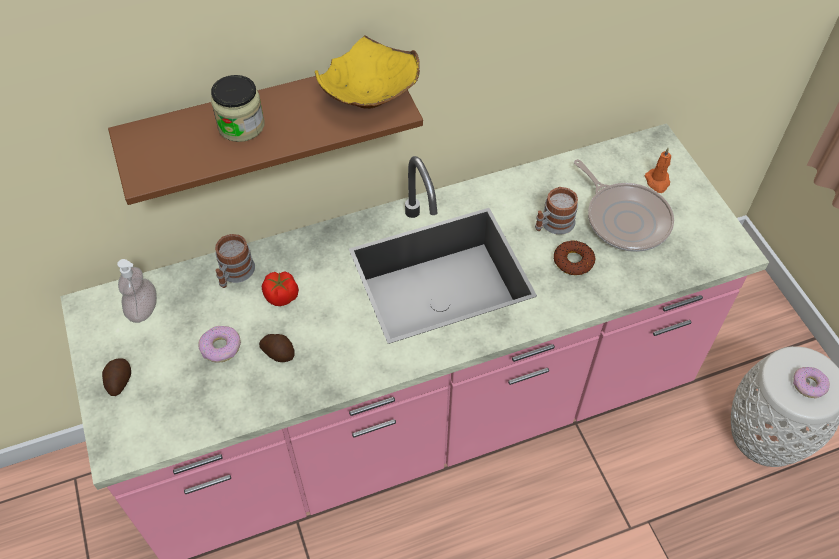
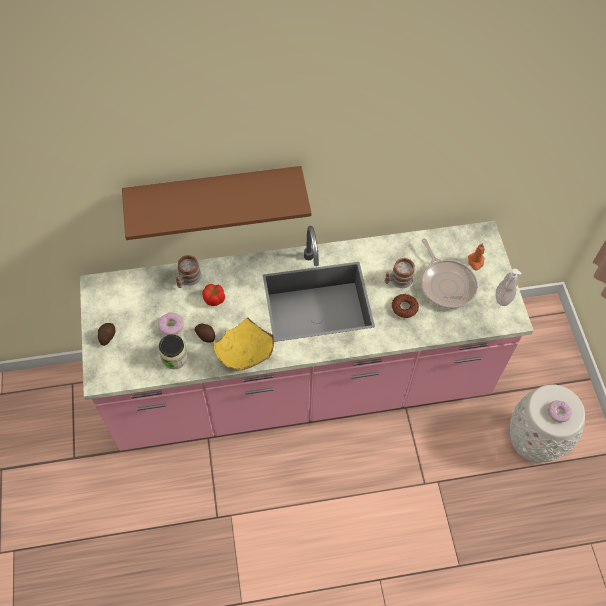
camera: 10 degrees right, 5 degrees up
soap dispenser [117,259,157,323] -> soap dispenser moved to [496,269,521,306]
jar [211,75,264,142] -> jar moved to [159,335,188,369]
yellow bowl [315,35,420,109] -> yellow bowl moved to [213,318,274,371]

